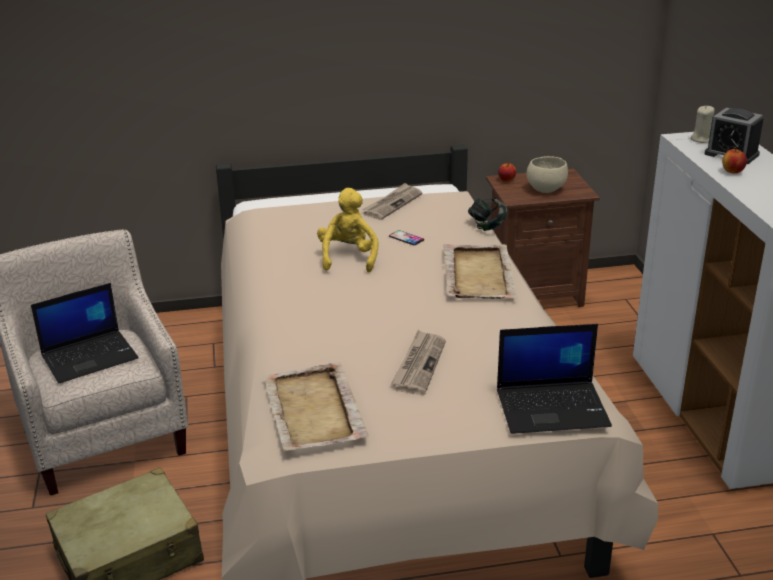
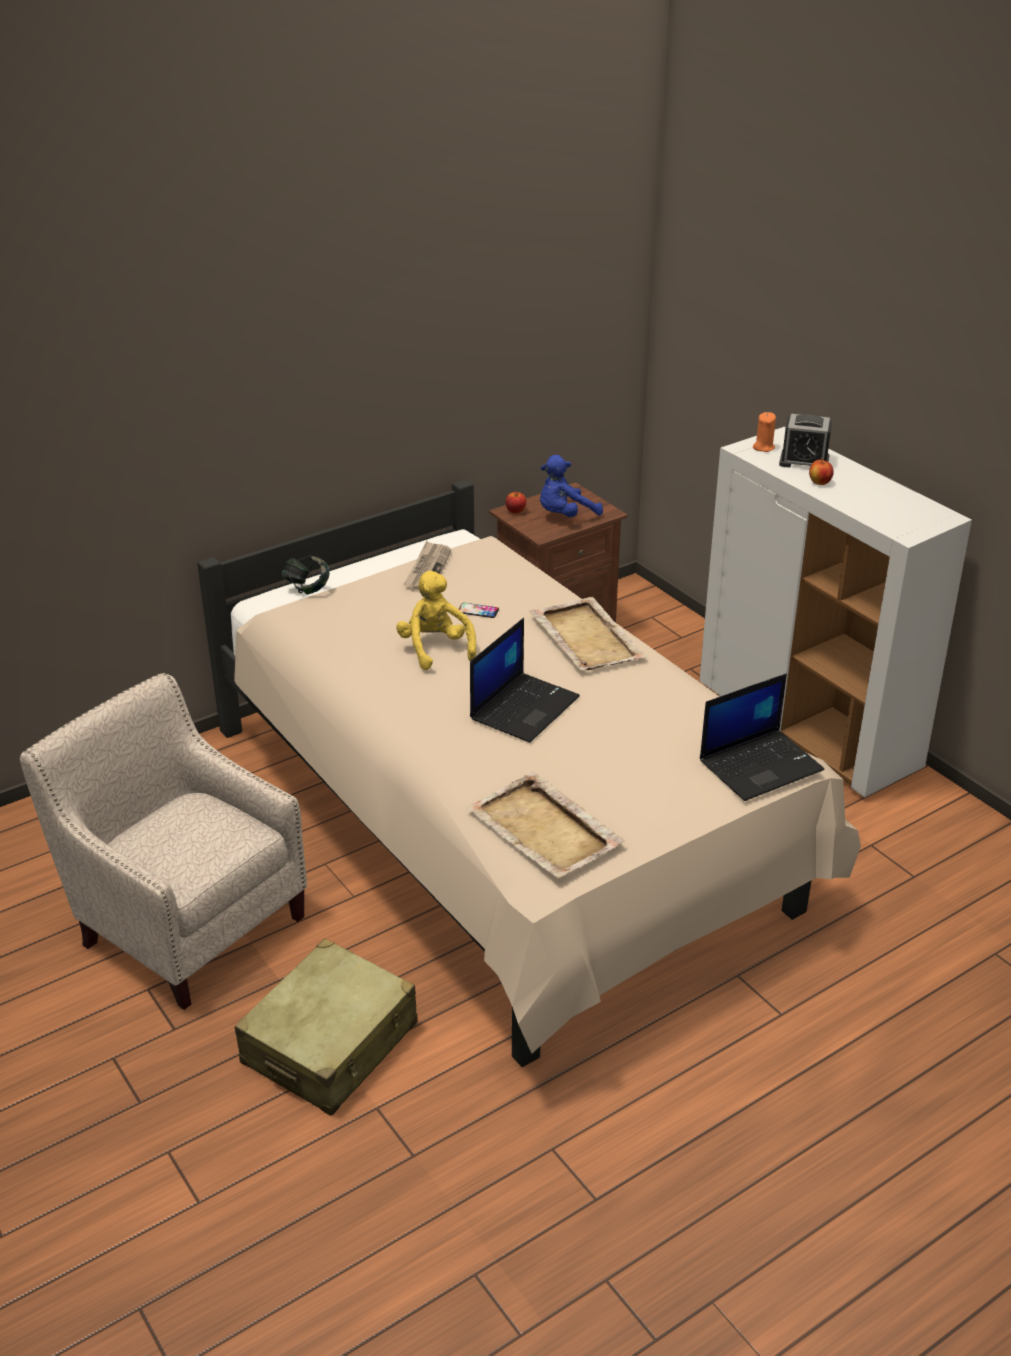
camera: 25 degrees left, 5 degrees up
laptop [31,283,139,383] -> laptop moved to [470,618,580,743]
newspaper [391,330,446,395] -> none
headphones [468,197,507,231] -> headphones moved to [282,555,330,595]
beige bowl [527,156,568,193] -> blue plush toy [540,455,603,517]
beige candle [690,105,715,143] -> orange candle [753,412,776,452]

